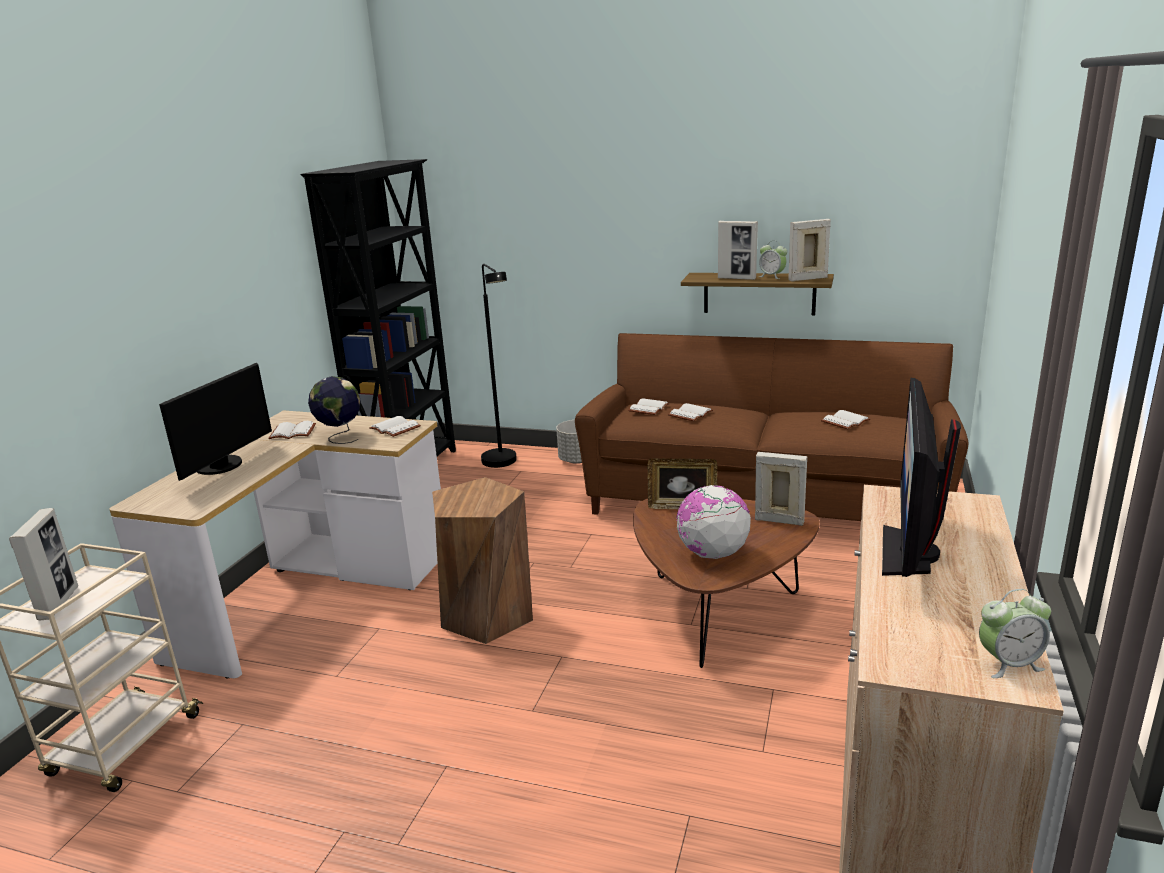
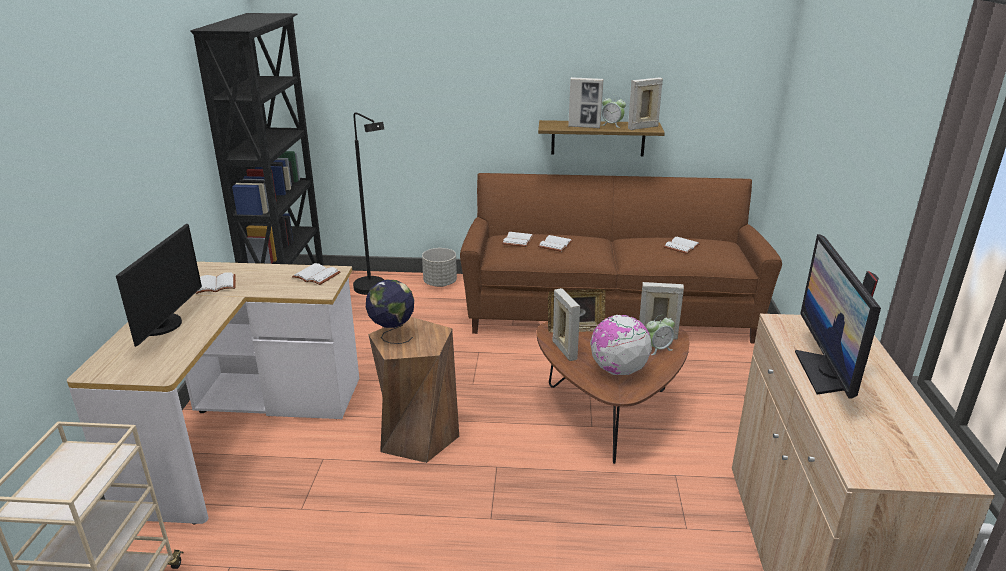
camera: 15 degrees left, 5 degrees up
picture frame [9,508,78,620] -> picture frame moved to [552,288,580,361]
globe [308,376,361,444] -> globe moved to [366,279,414,344]
alarm clock [979,589,1051,678] -> alarm clock moved to [646,315,675,355]

